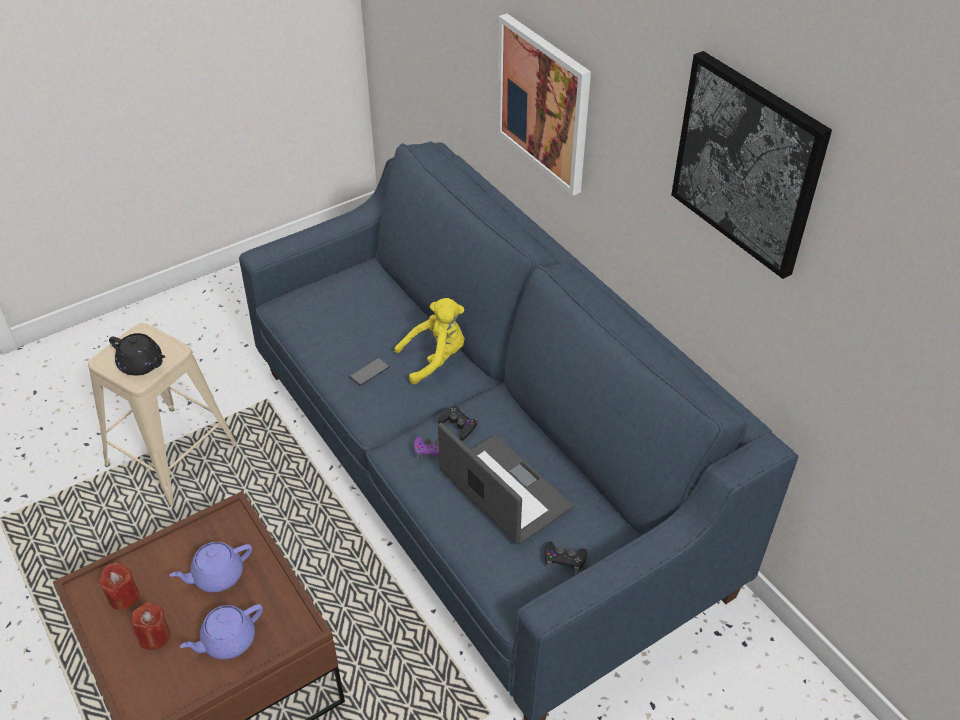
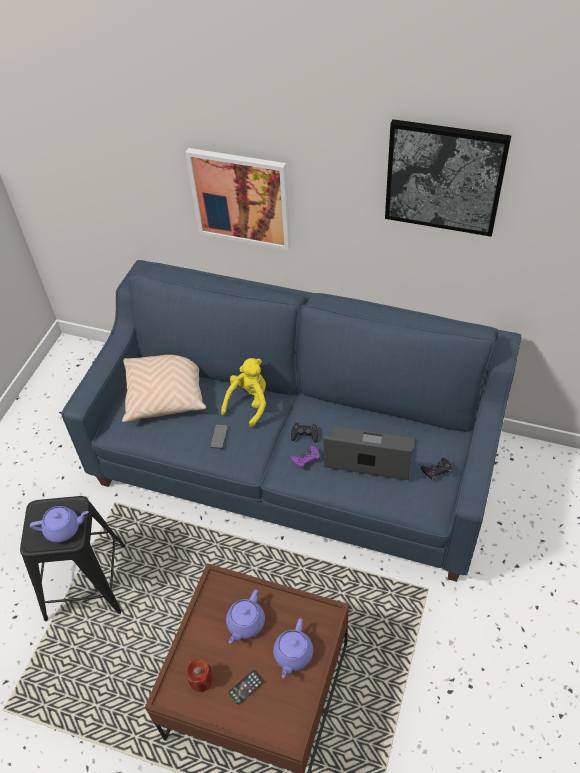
camera: 35 degrees left, 5 degrees up
beige stool [88,323,237,505] -> black stool [20,496,125,621]
black teapot [109,333,165,376] -> purple teapot [30,506,89,542]
red candle [130,603,170,650] -> phone [228,670,265,705]
none -> beige pillow [122,355,206,422]

